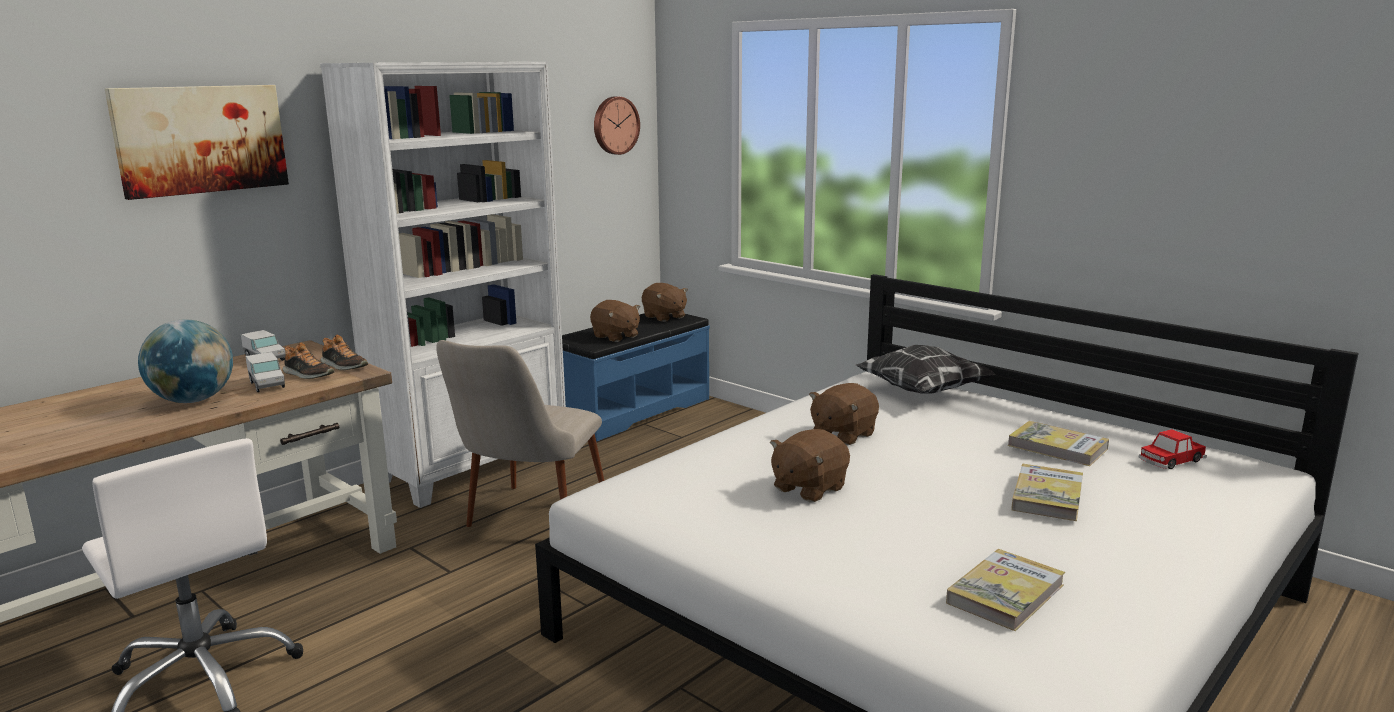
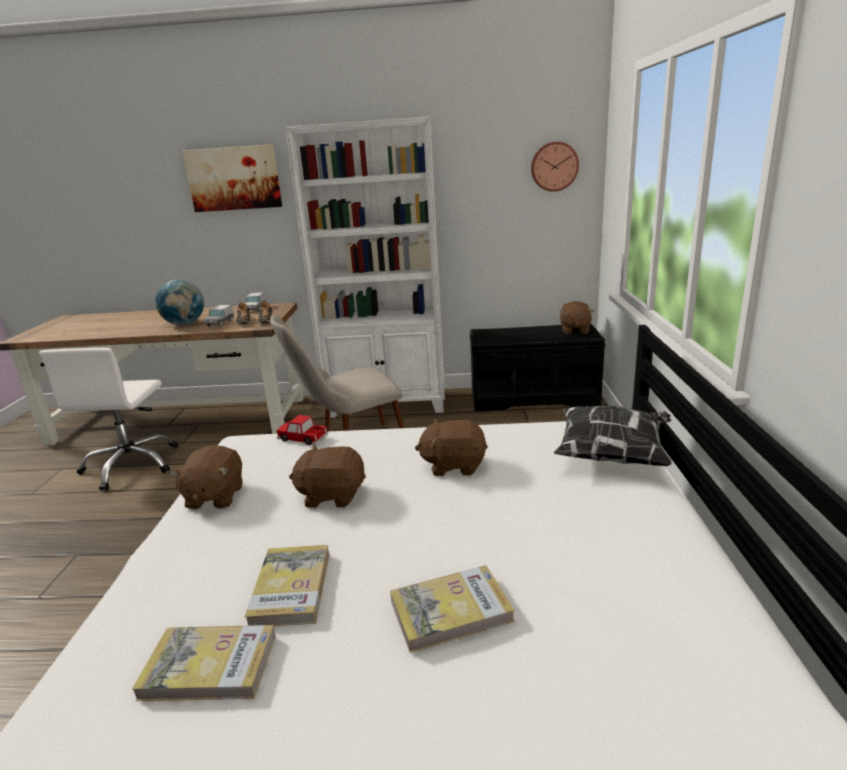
camera: 50 degrees right, 5 degrees up
blue bench [562,313,710,442] -> black bench [470,323,605,411]
brown plush toy [590,300,640,342] -> brown plush toy moved to [170,445,243,509]
book [1008,421,1109,466] -> book moved to [245,545,329,626]
toy car [1138,429,1207,469] -> toy car moved to [277,415,328,445]

